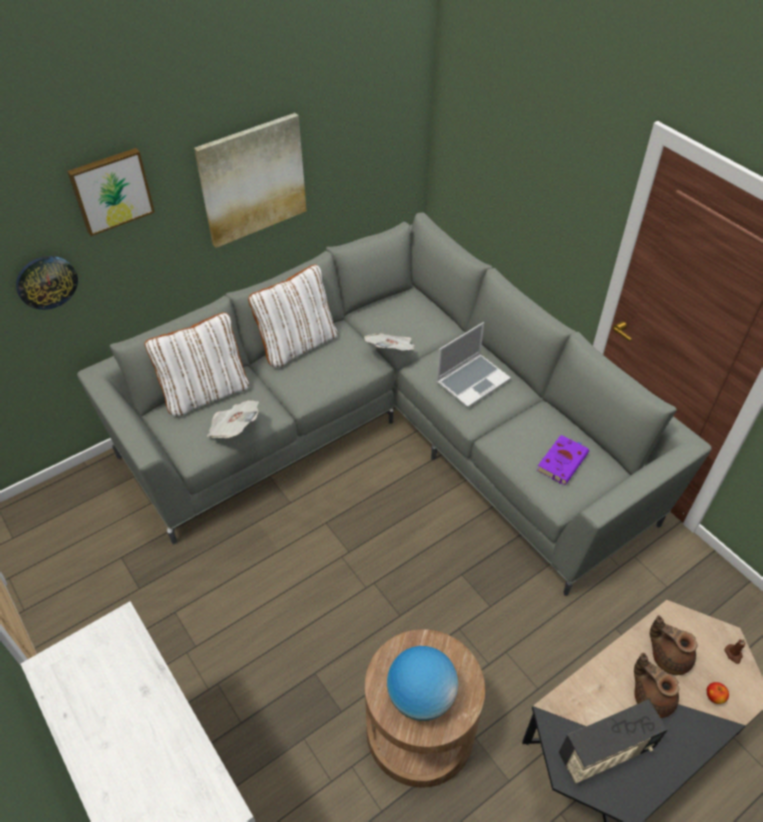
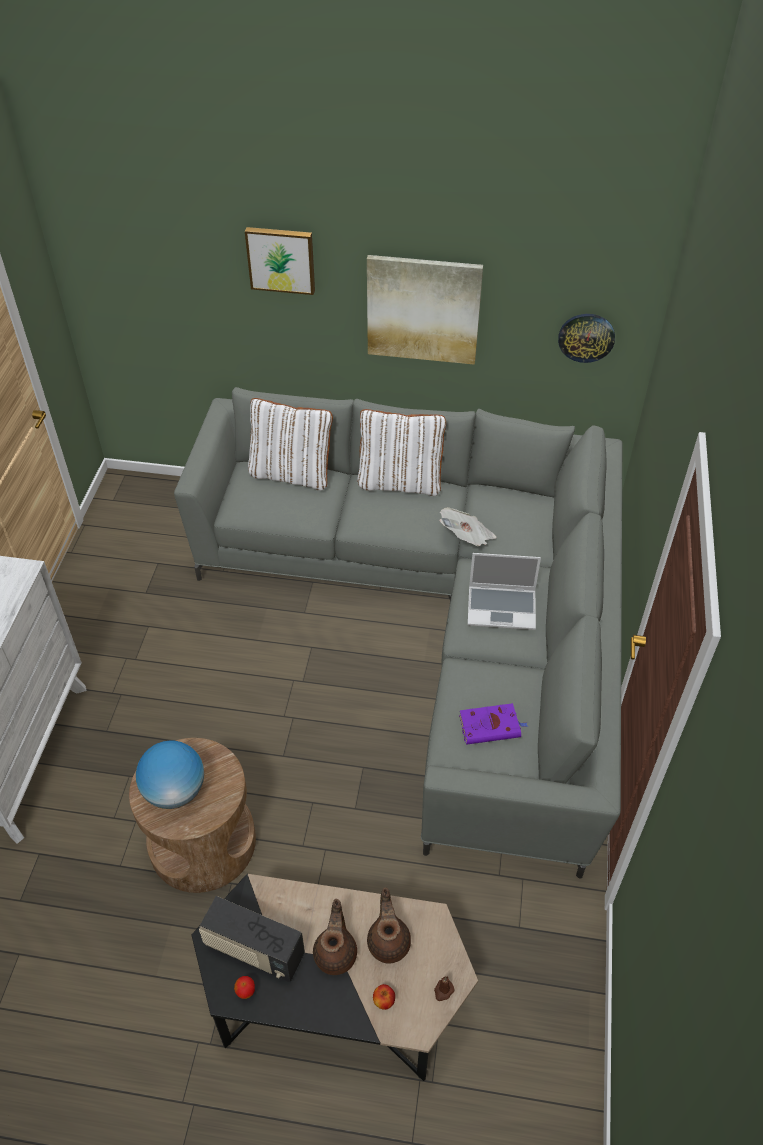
camera: 45 degrees right, 0 degrees up
wall clock [16,256,78,310] -> wall clock moved to [558,314,615,363]
newspaper [207,400,259,438] -> none
none -> apple [234,976,255,999]

